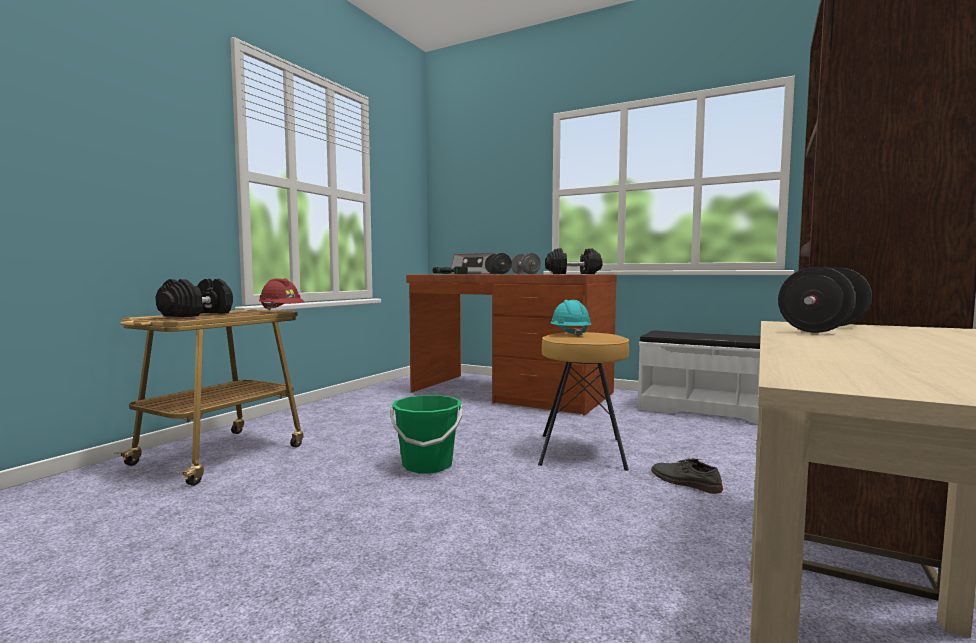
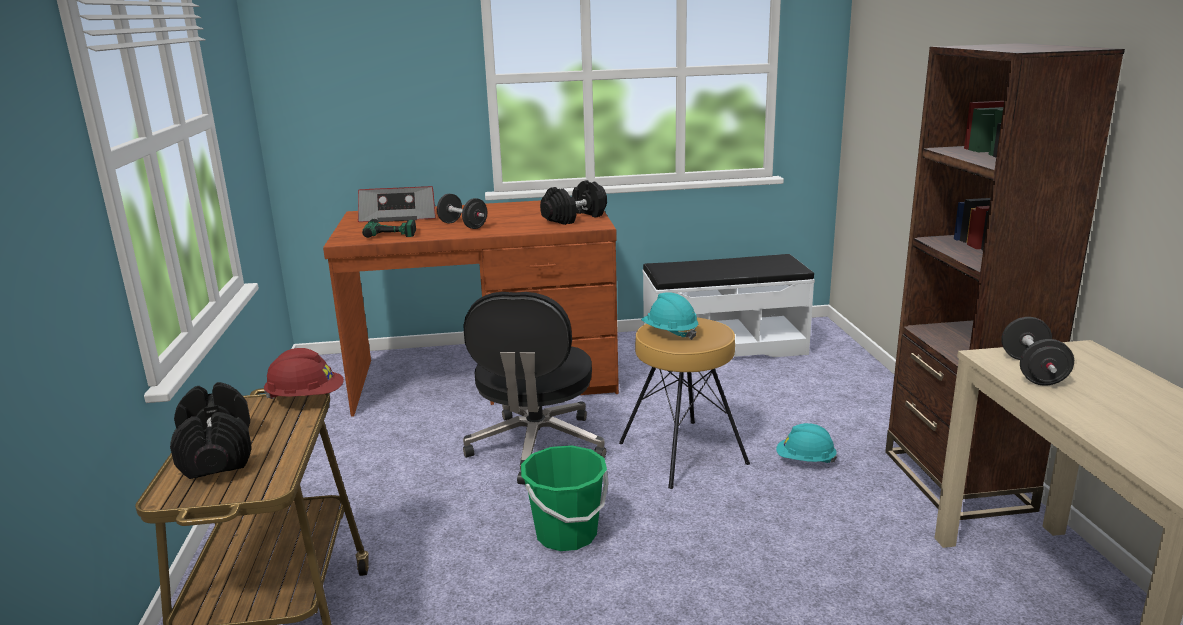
camera: 35 degrees left, 15 degrees up
grey dumbbell [511,253,541,274] -> none
grey shoe [651,458,723,494] -> turquoise hard hat [776,423,837,463]
none -> black office chair [463,292,606,485]

